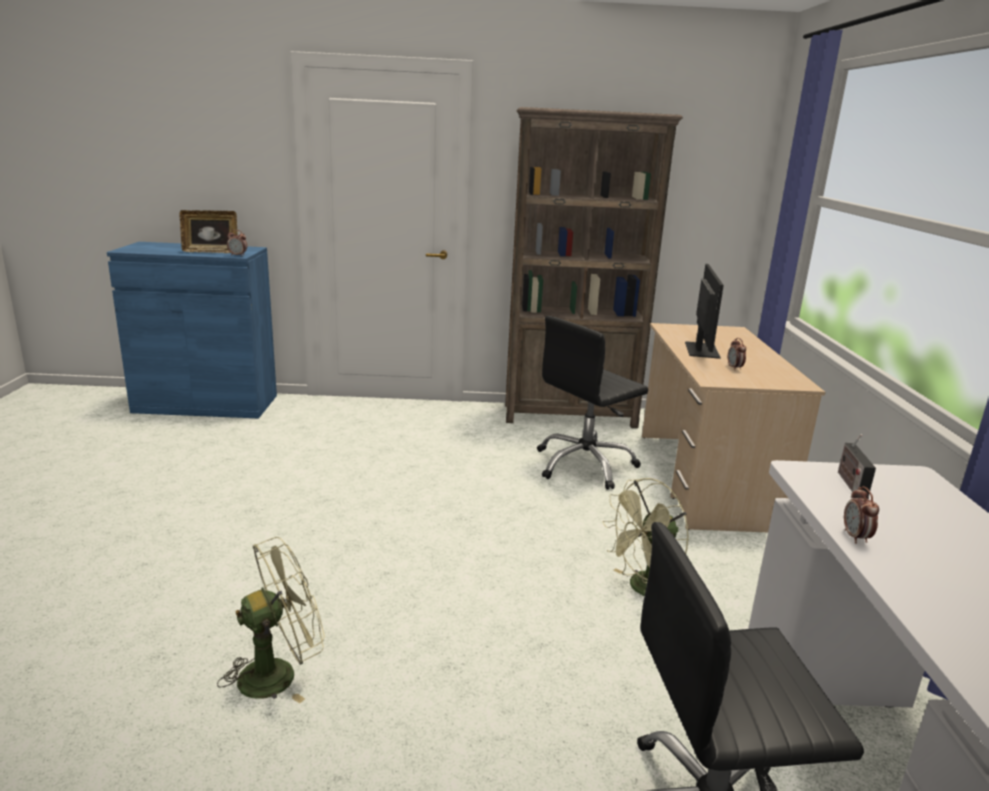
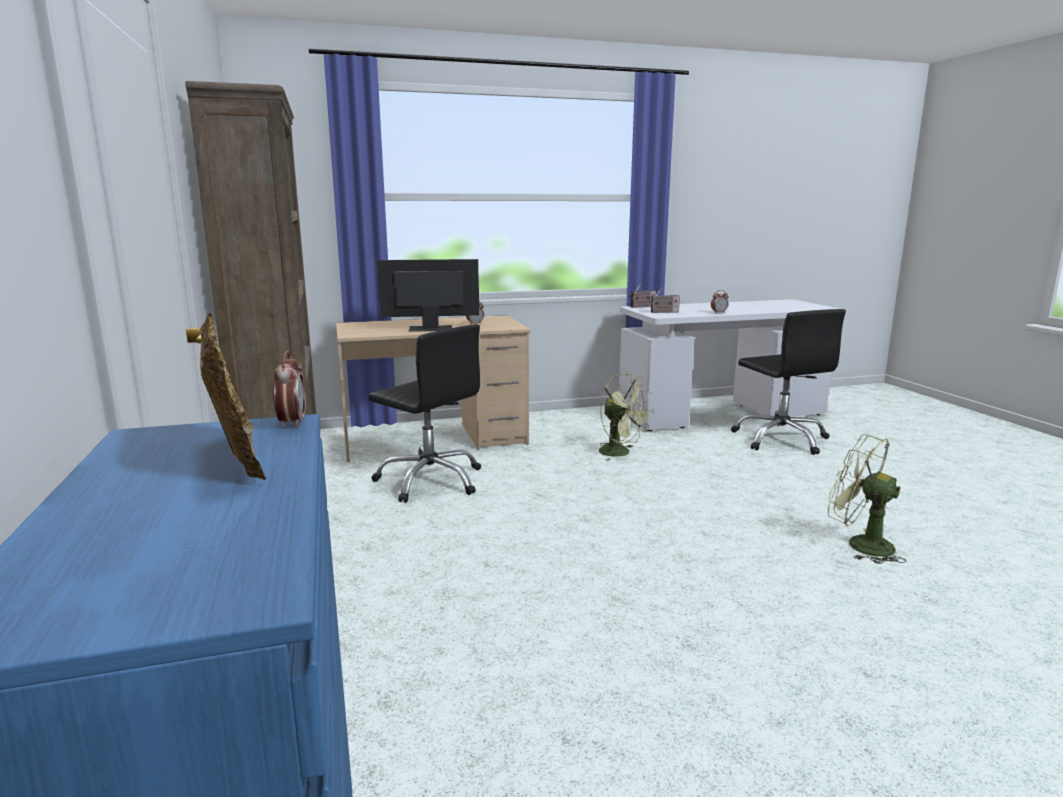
camera: 105 degrees left, 5 degrees down
none -> radio [629,283,656,308]

